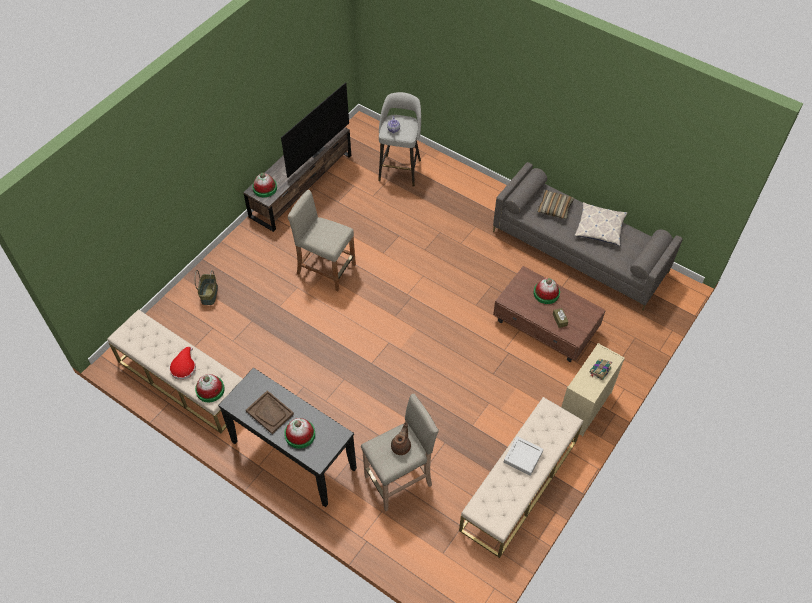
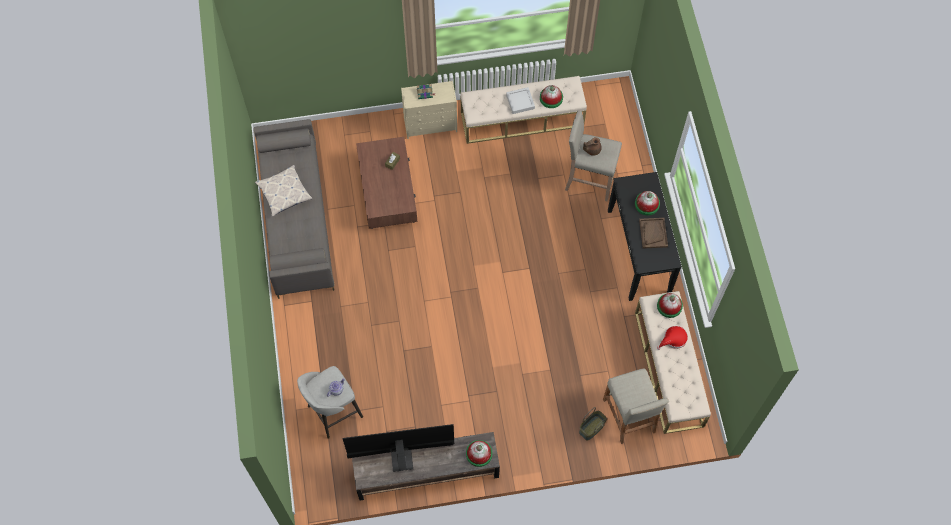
camera: 135 degrees left, 10 degrees up
beige stool [288,190,356,291] -> beige stool moved to [603,368,669,444]
hat [533,278,560,304] -> hat moved to [540,85,563,108]
pillow [537,190,574,219] -> none

